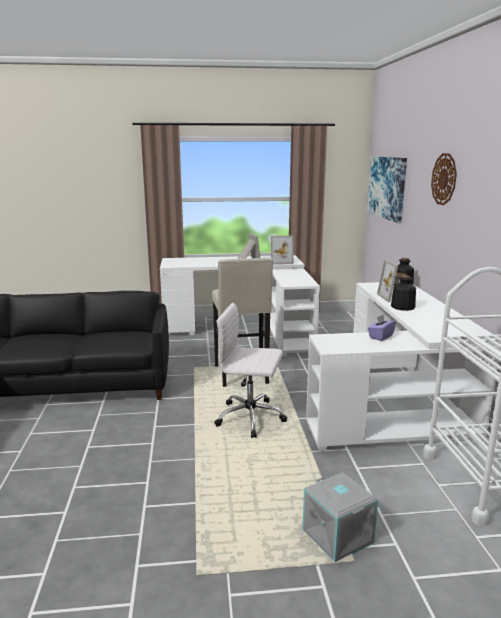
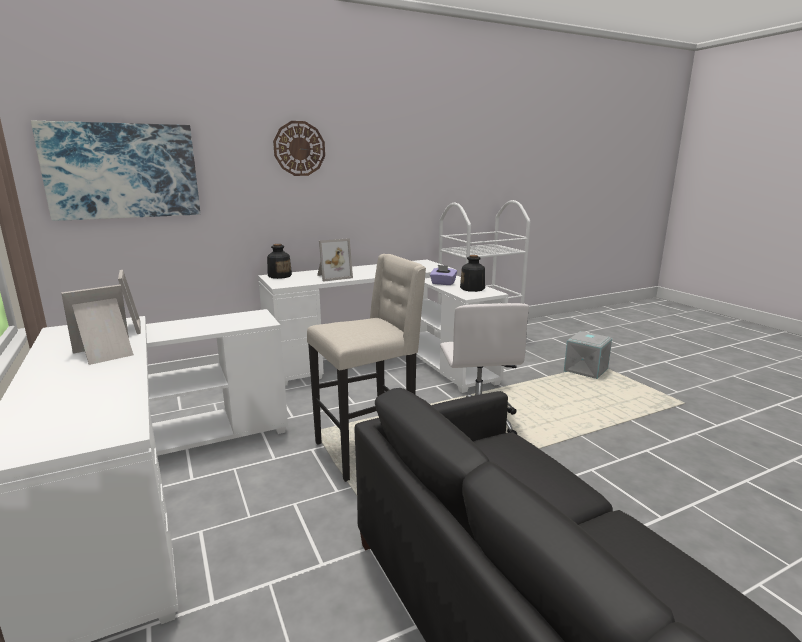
camera: 110 degrees left, 0 degrees up
bottle [391,275,416,311] -> bottle moved to [460,255,485,292]

